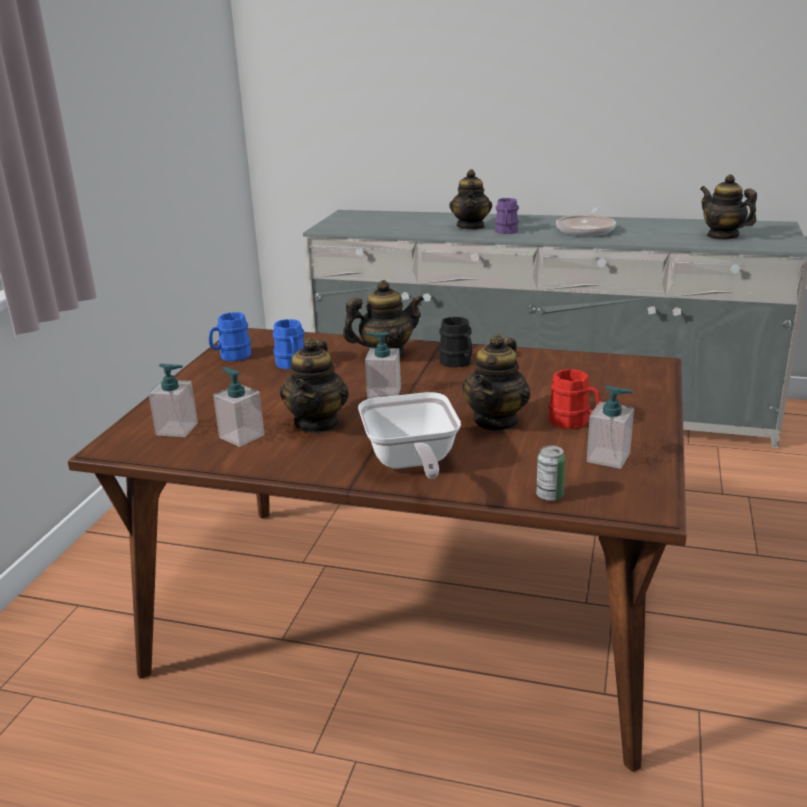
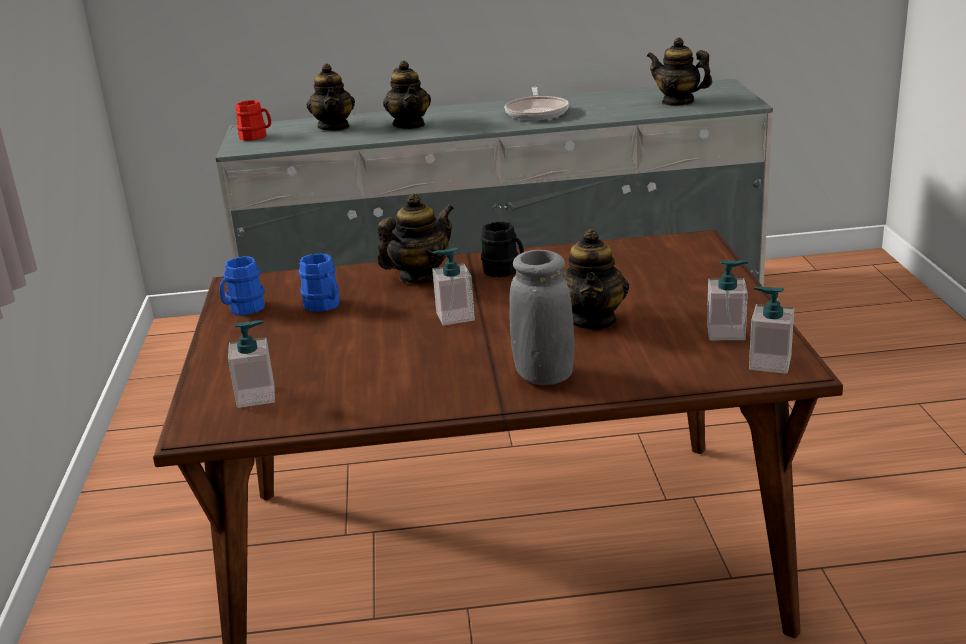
camera: 20 degrees left, 0 degrees up
soap dispenser [213,367,265,447] -> soap dispenser moved to [749,286,794,374]
teapot [280,337,349,433] -> teapot moved to [307,63,355,131]
frying pan [358,392,461,479] -> grey vase [510,250,574,385]
purple mug [495,198,519,234] -> none
can [536,445,566,501] -> none
red mug [548,369,601,429] -> red mug moved to [235,100,271,141]

